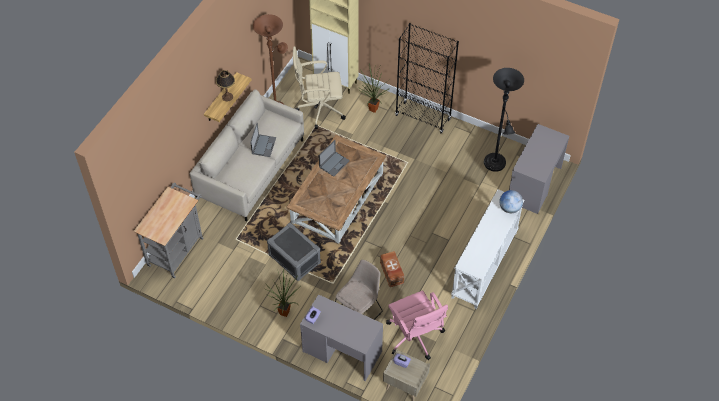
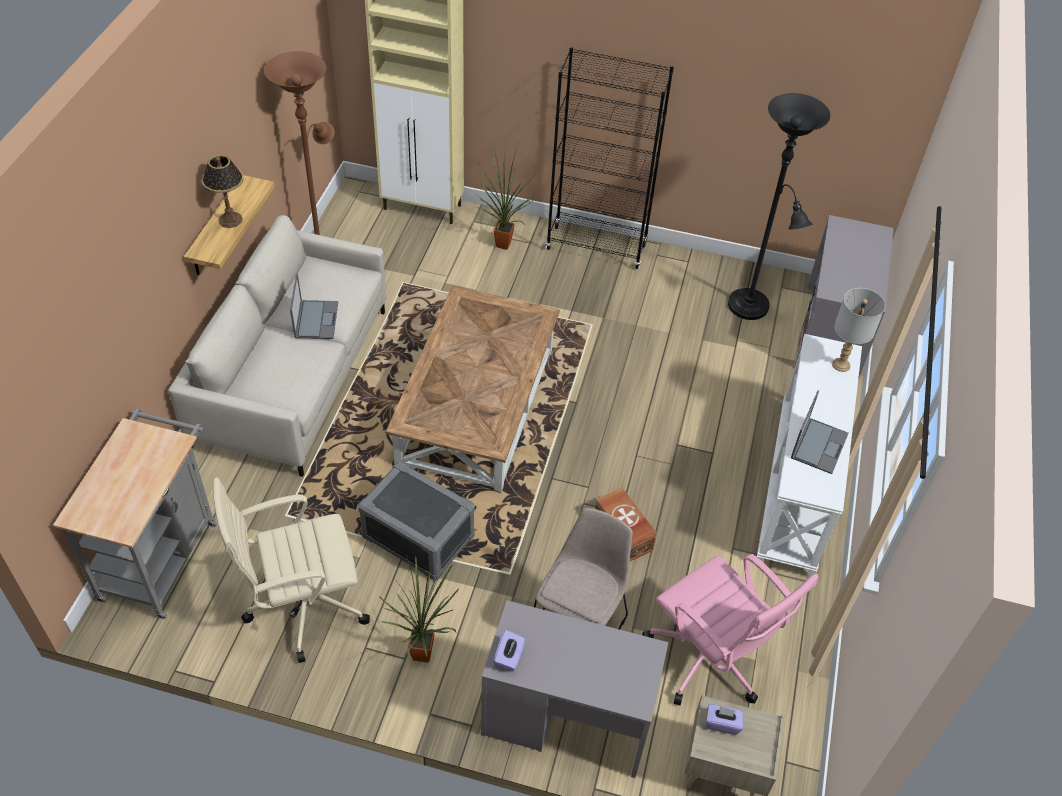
camera: 15 degrees left, 5 degrees down
beige office chair [293,46,346,129] -> beige office chair moved to [213,477,370,663]
laptop [319,140,350,177] -> laptop moved to [791,390,848,474]
globe [499,190,523,213] -> grey table lamp [832,288,885,372]

